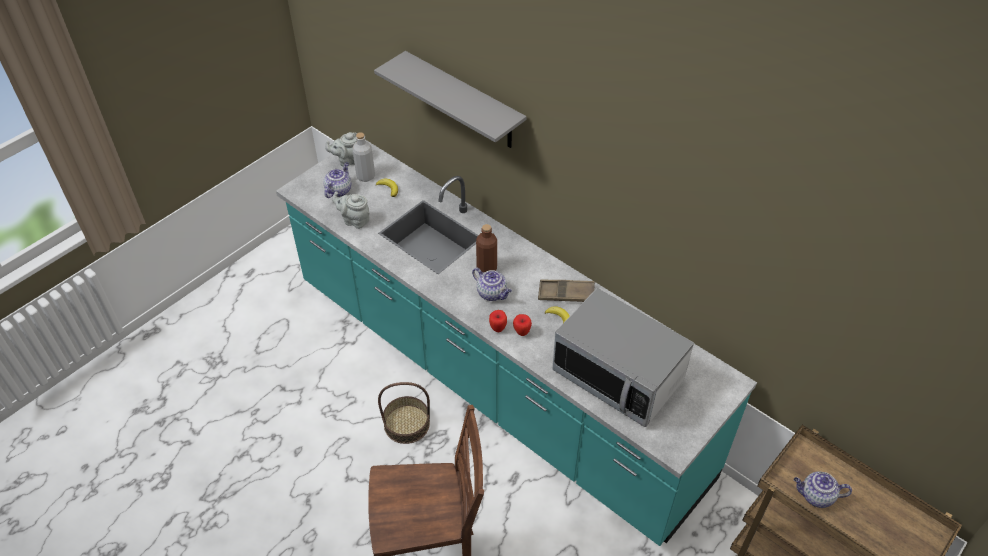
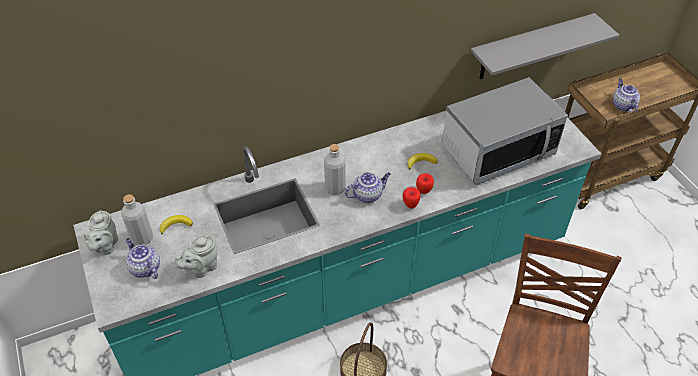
camera: 65 degrees left, 0 degrees up
grey shelf [374,51,526,148] -> grey shelf moved to [471,13,619,79]
brown bottle [476,224,497,273] -> grey bottle [324,144,346,195]
brown tray [538,280,595,302] -> none
teapot [794,472,852,508] -> teapot turned 135 degrees clockwise [613,78,640,113]

